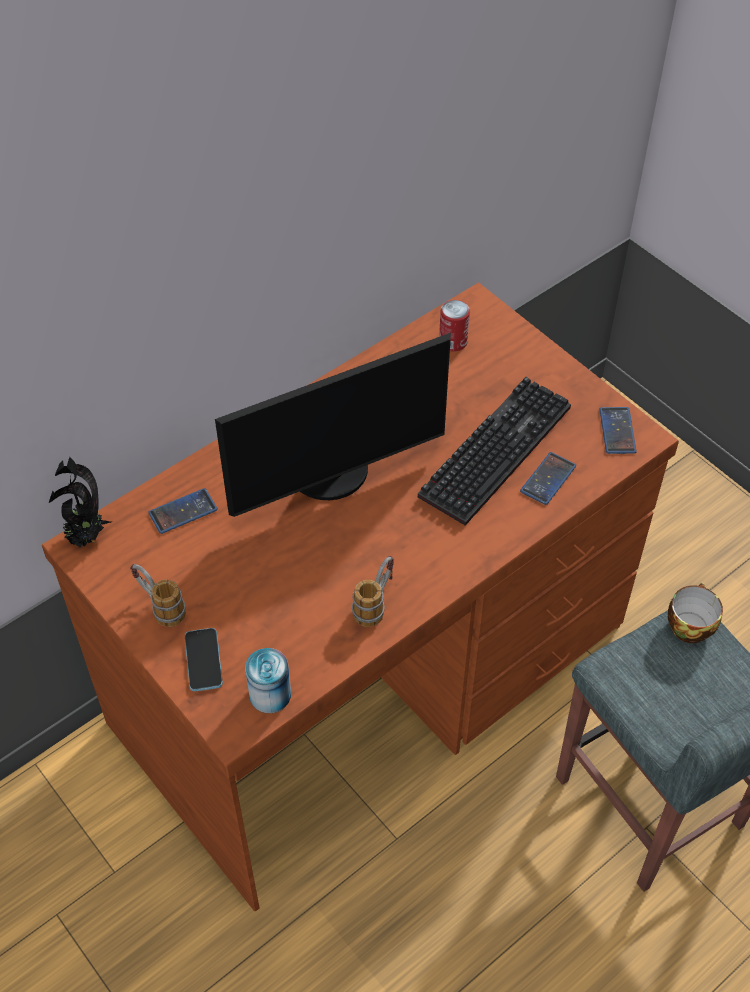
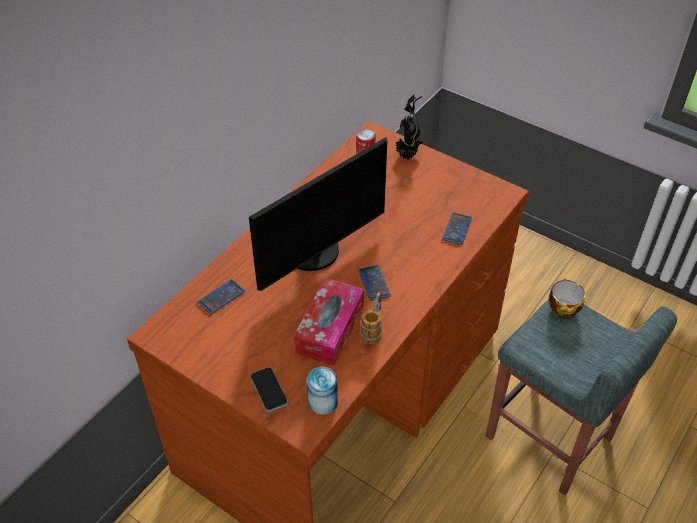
camera: 15 degrees left, 5 degrees down
potted plant [49,457,111,547] -> potted plant moved to [395,94,423,160]
mug [130,564,186,627] -> none
keyboard [418,377,571,526] -> none
phone [599,407,637,454] -> phone moved to [358,265,391,301]
none -> tissue box [294,277,364,366]

